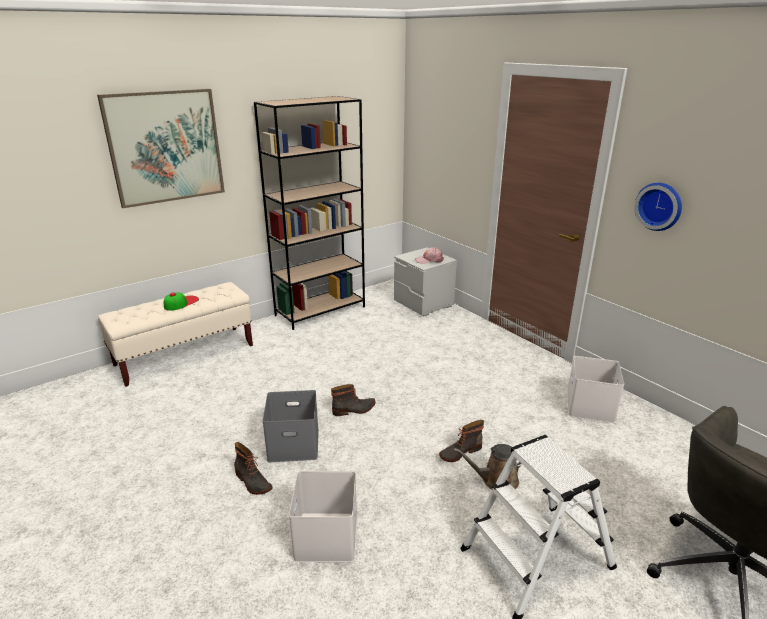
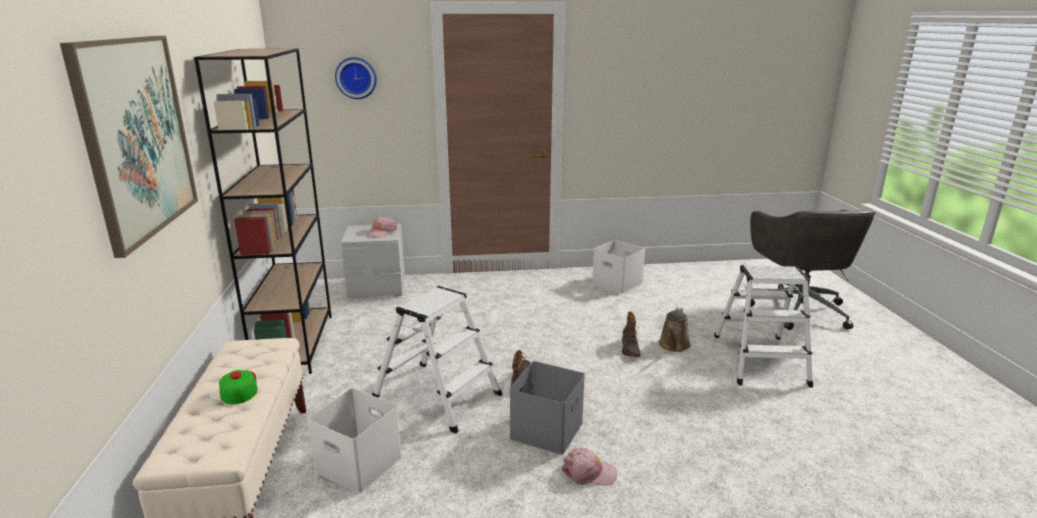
camera: 60 degrees left, 5 degrees down
boot [234,442,272,495] -> pink cap [562,448,617,486]
white storage box [289,471,357,562] -> white storage box moved to [307,388,402,494]
wall clock [634,183,682,231] -> wall clock moved to [335,57,377,99]
none -> white step ladder [372,286,503,433]

